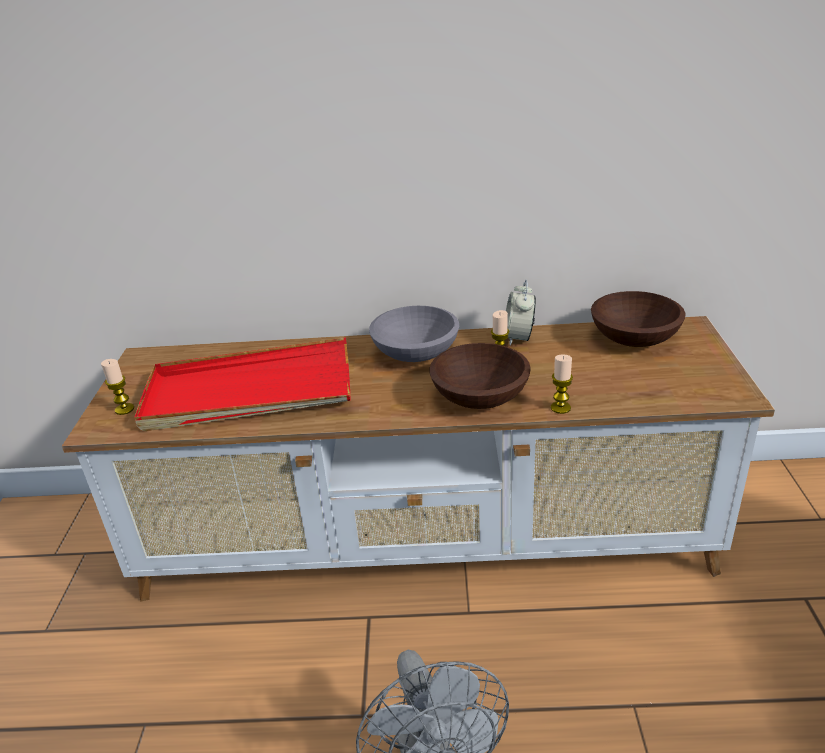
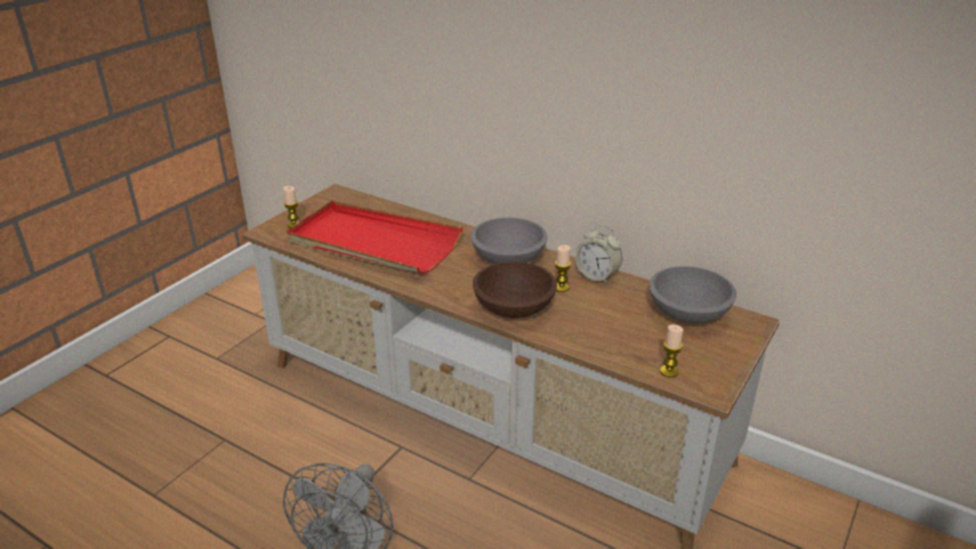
camera: 30 degrees right, 0 degrees up
alarm clock [506,280,536,346] -> alarm clock turned 90 degrees counterclockwise [575,225,622,284]
candle [551,355,573,414] -> candle moved to [660,324,683,378]
brown bowl [591,291,686,347] -> grey bowl [649,266,737,324]

